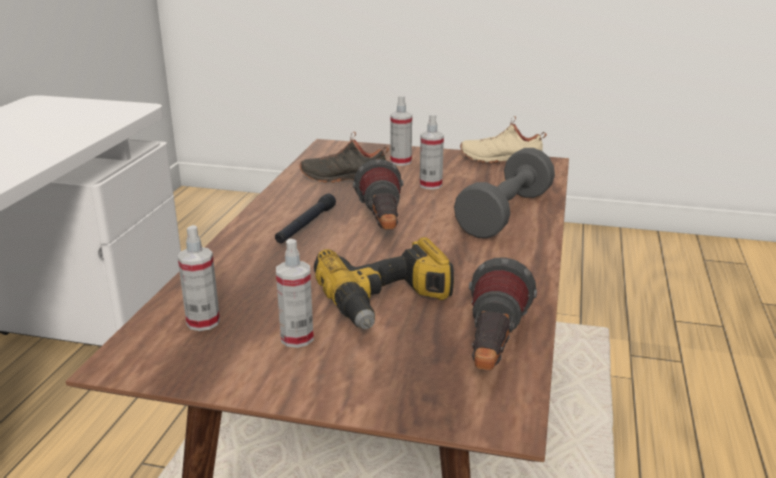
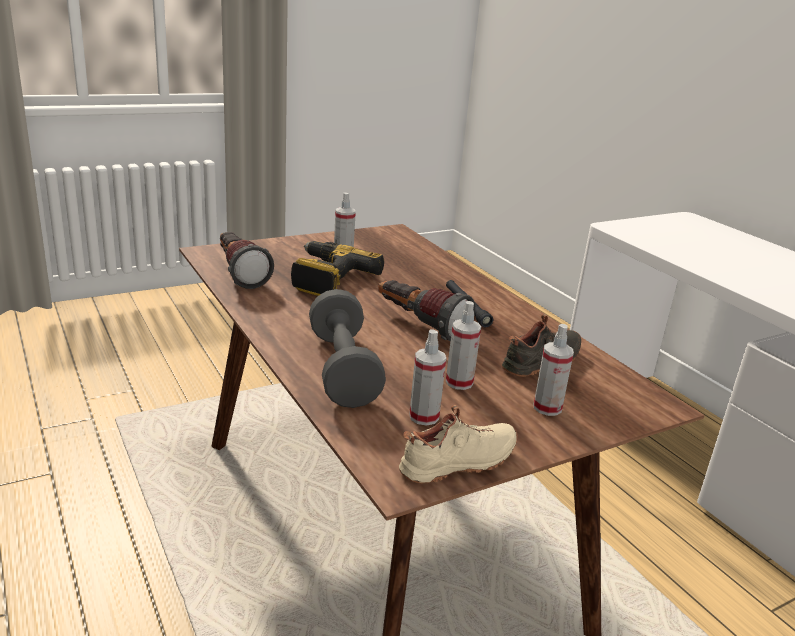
camera: 135 degrees right, 0 degrees up
spray bottle [178,225,220,331] -> spray bottle moved to [409,329,446,426]

